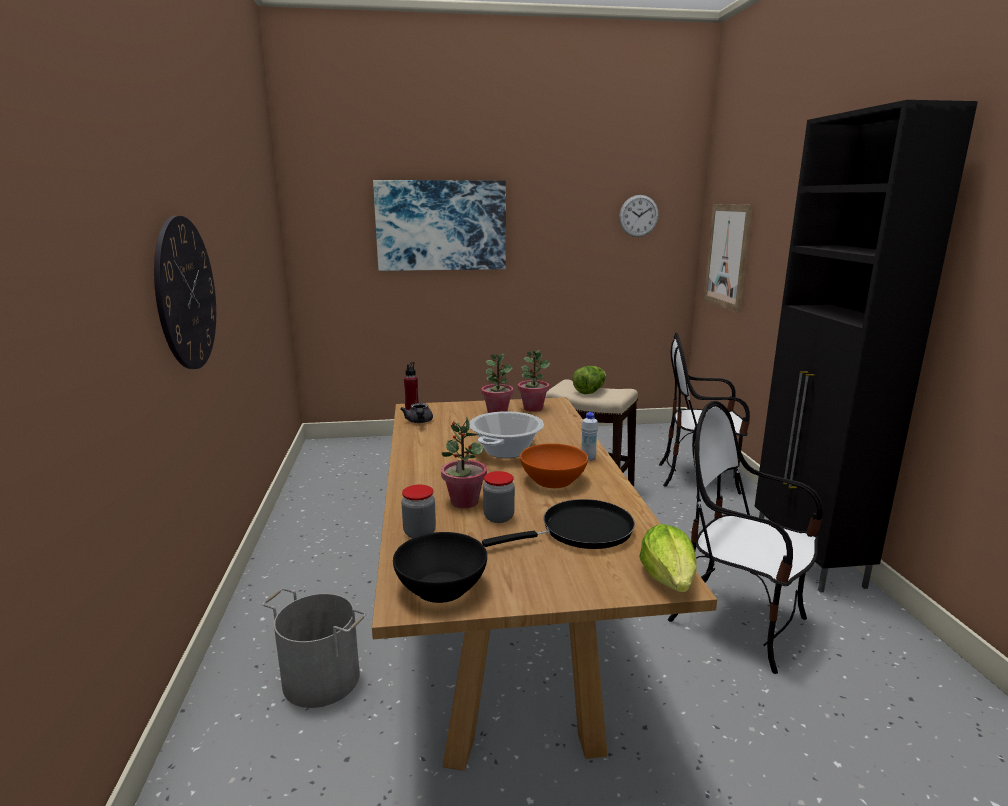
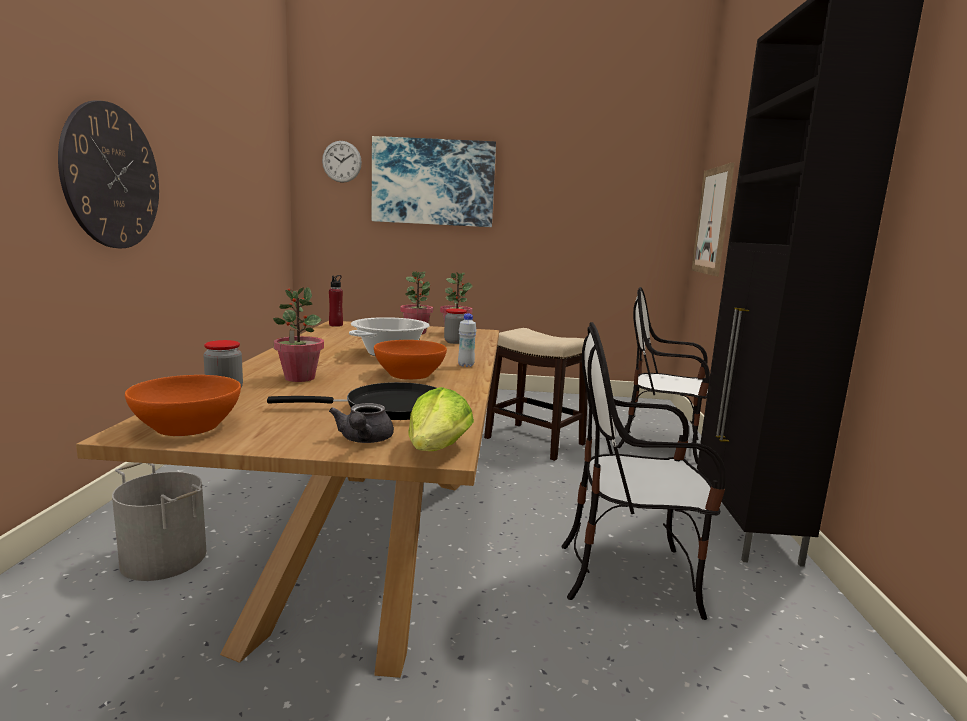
camera: 10 degrees right, 5 degrees down
black bowl [393,532,487,603] -> orange bowl [125,375,241,436]
grey teapot [400,403,433,423] -> grey teapot moved to [329,403,394,443]
jar [483,471,515,523] -> jar moved to [444,308,467,344]
lettuce [572,366,606,394] -> none
wall clock [619,195,659,237] -> wall clock moved to [322,141,362,183]
chair [668,401,823,674] -> chair turned 45 degrees counterclockwise [561,322,725,620]

